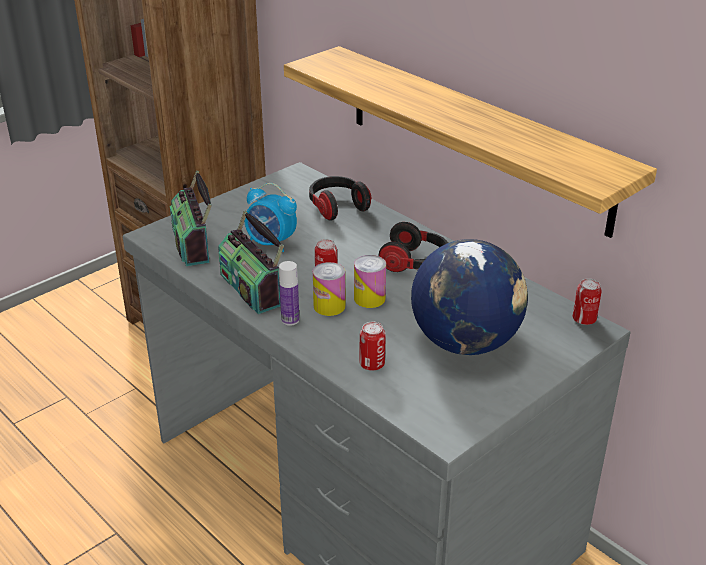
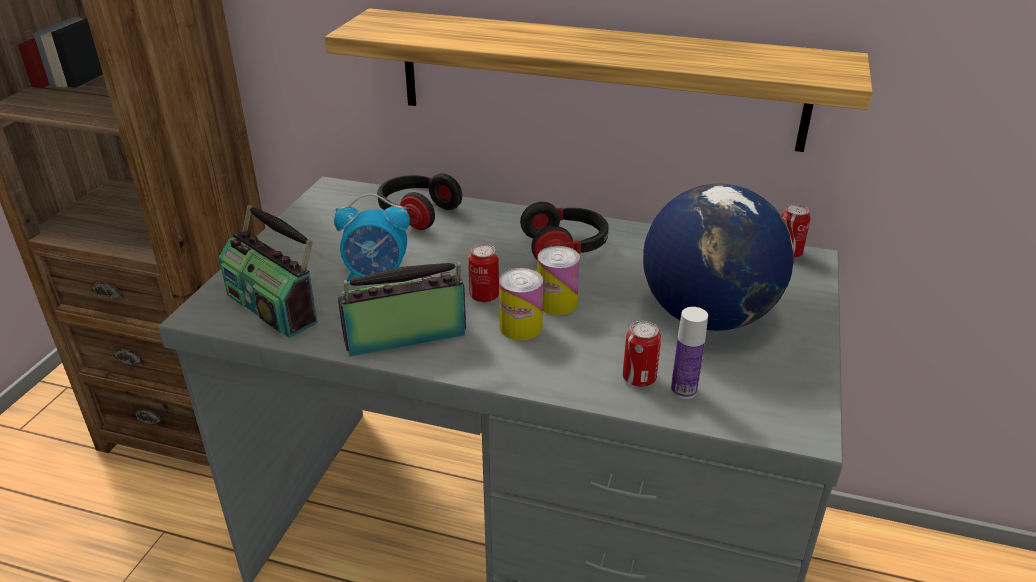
camera: 30 degrees left, 0 degrees up
radio [218,211,284,314] -> radio turned 135 degrees clockwise [338,262,466,357]
bottle [279,261,299,326] -> bottle moved to [671,307,708,399]

